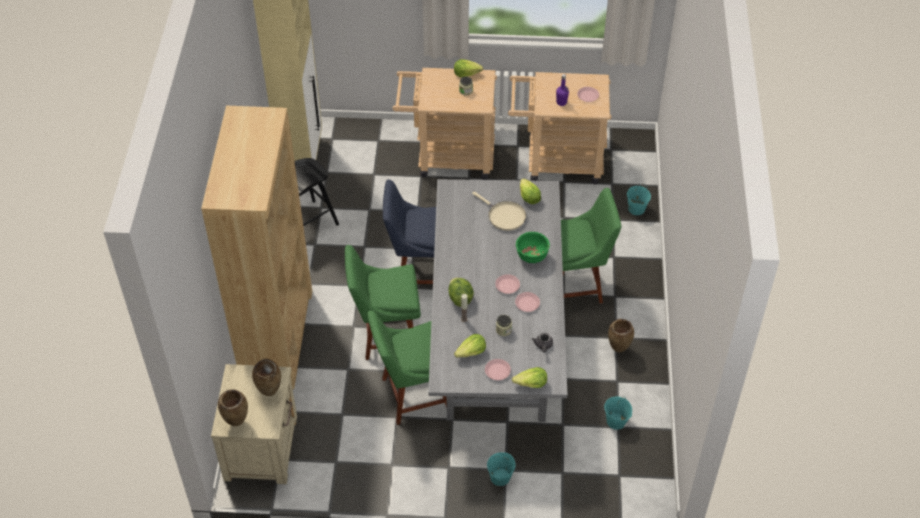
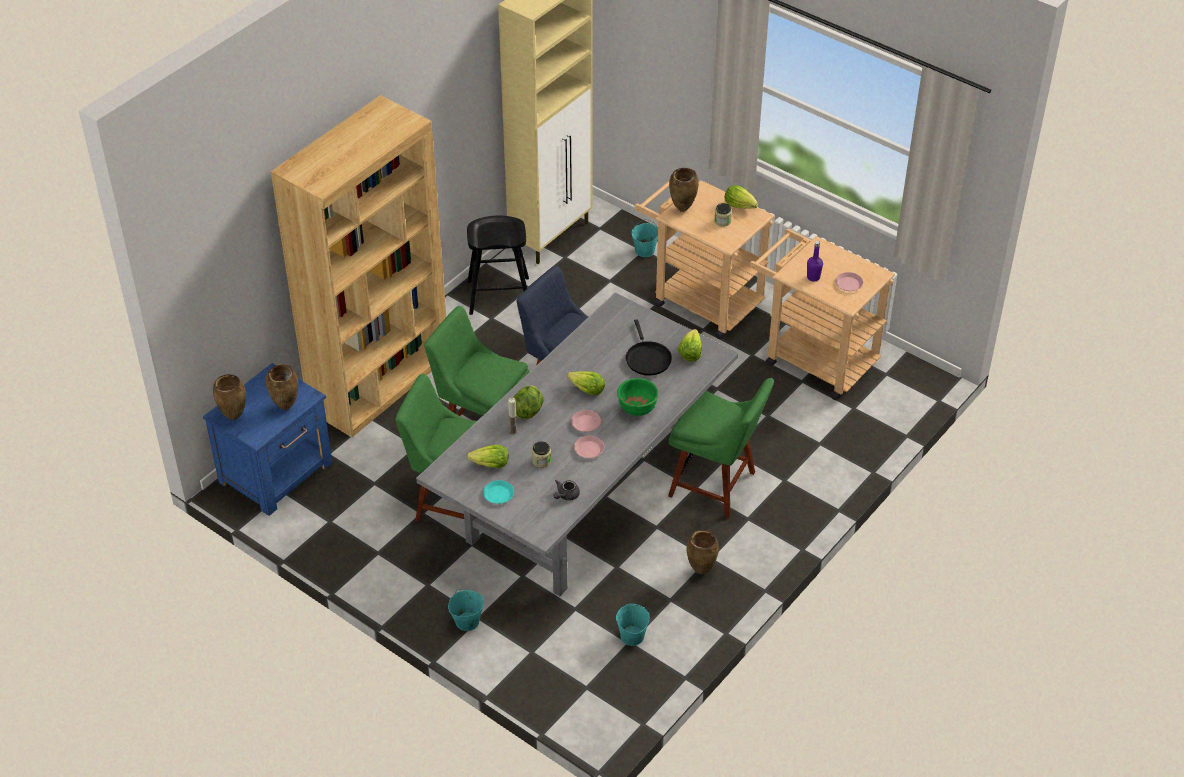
camera: 35 degrees right, 5 degrees down
beige nightstand [211,364,297,484] -> blue nightstand [203,363,332,516]
beige frying pan [472,191,526,231] -> black frying pan [626,319,672,376]
pink plate [485,359,511,380] -> turquoise plate [483,480,514,504]
lettuce [512,367,547,388] -> lettuce moved to [567,371,605,395]
turquoise bucket [627,184,651,215] -> turquoise bucket moved to [631,219,658,257]
none -> brown vase [669,168,699,212]

